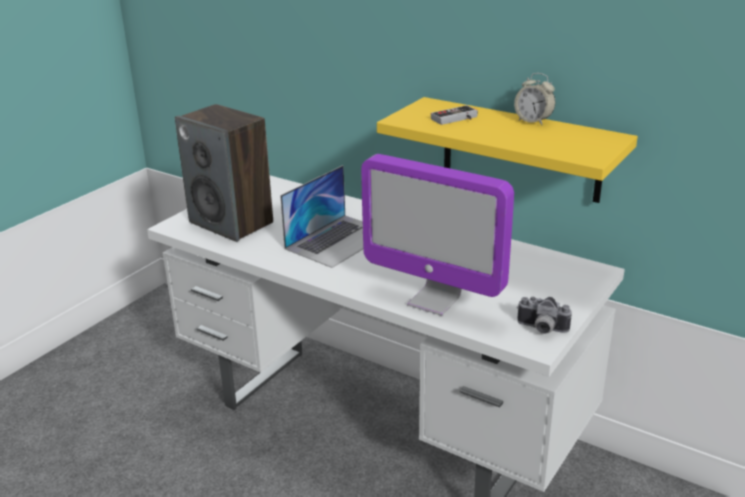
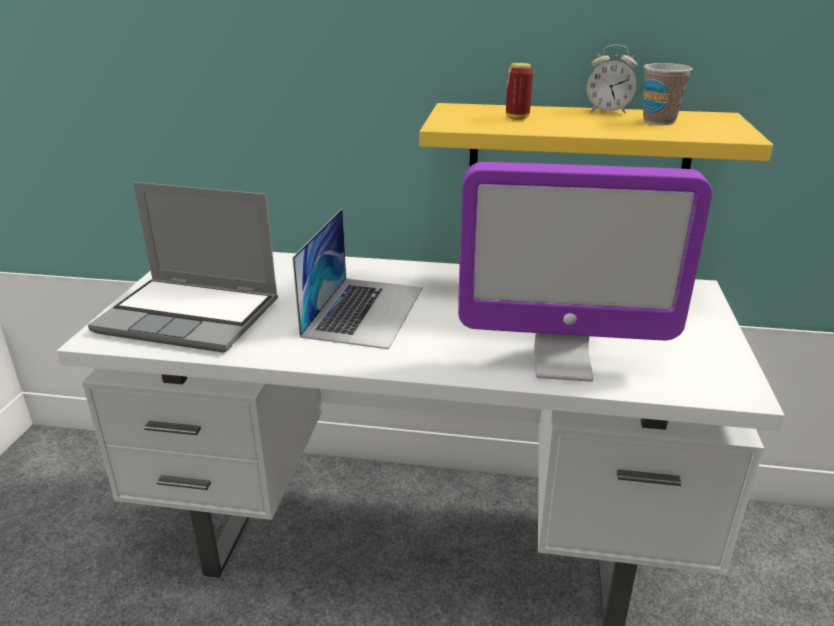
camera: 25 degrees left, 0 degrees up
speaker [175,104,273,242] -> laptop [88,182,278,353]
game controller [431,105,478,125] -> can [506,63,533,120]
camera [517,297,572,334] -> none
none -> cup [643,63,692,125]

